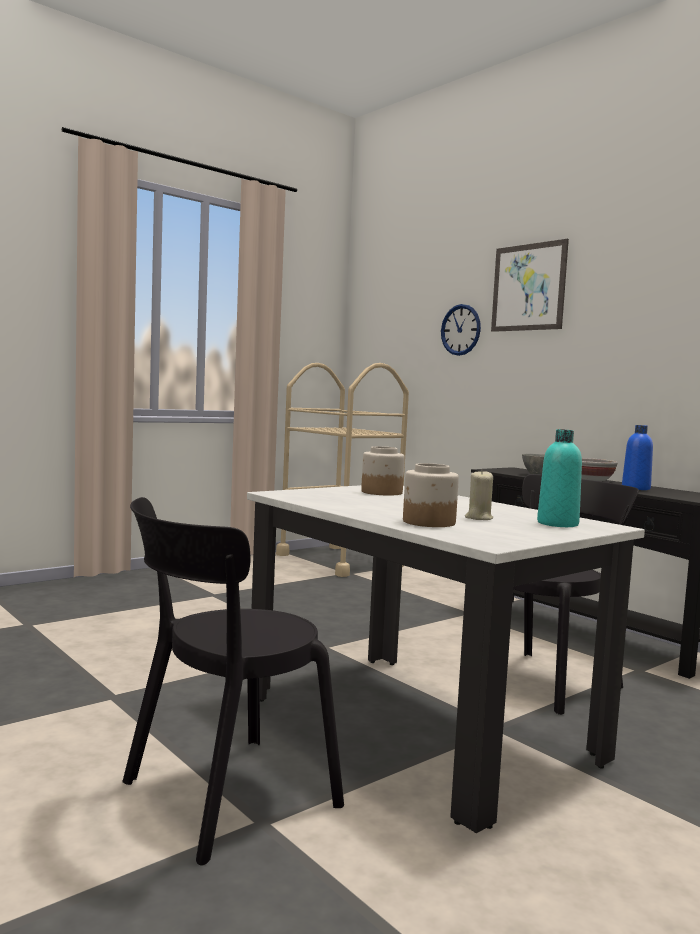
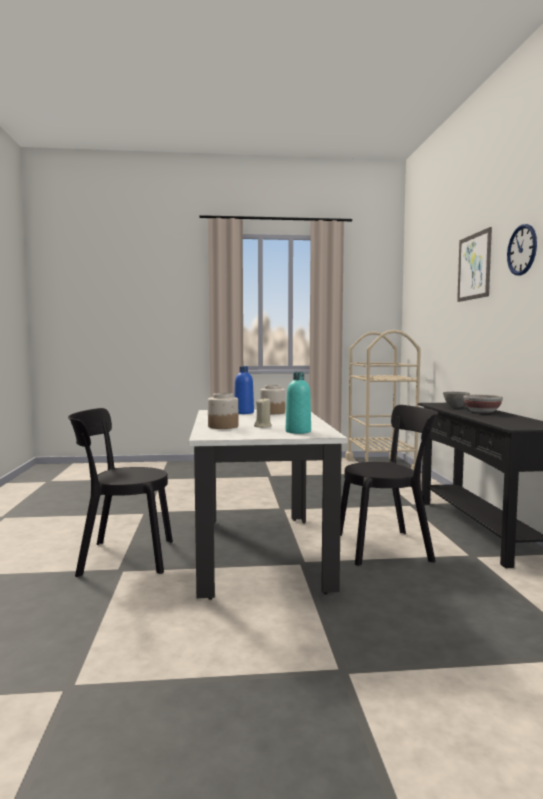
camera: 35 degrees right, 0 degrees up
wall clock [441,304,481,356] -> wall clock moved to [507,224,537,275]
blue bottle [622,425,653,490] -> blue bottle moved to [234,366,254,414]

